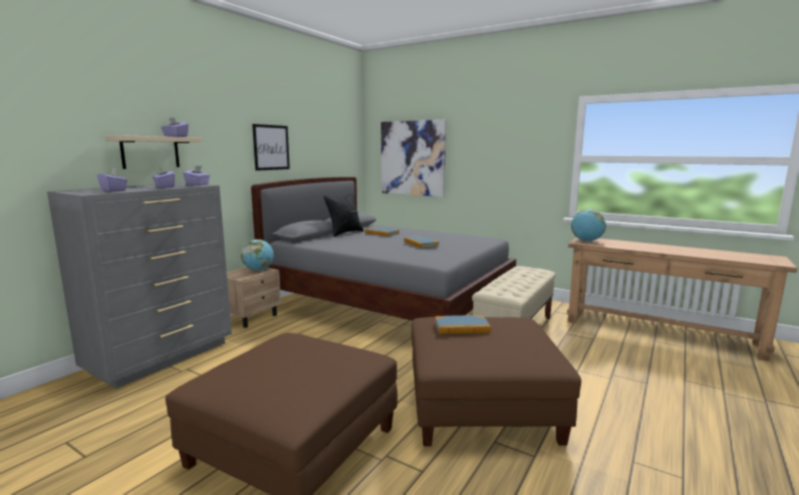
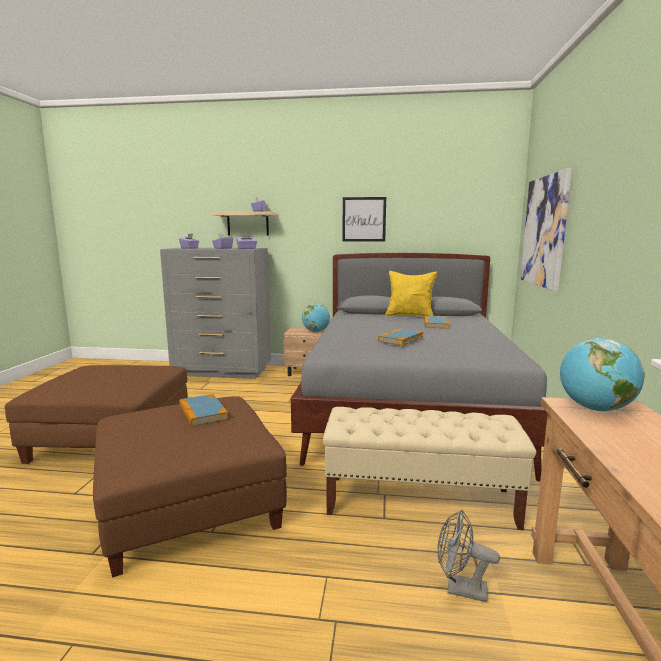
camera: 65 degrees right, 0 degrees up
black pillow [323,193,364,237] -> yellow pillow [385,271,437,317]
none -> grey fan [437,510,500,602]

